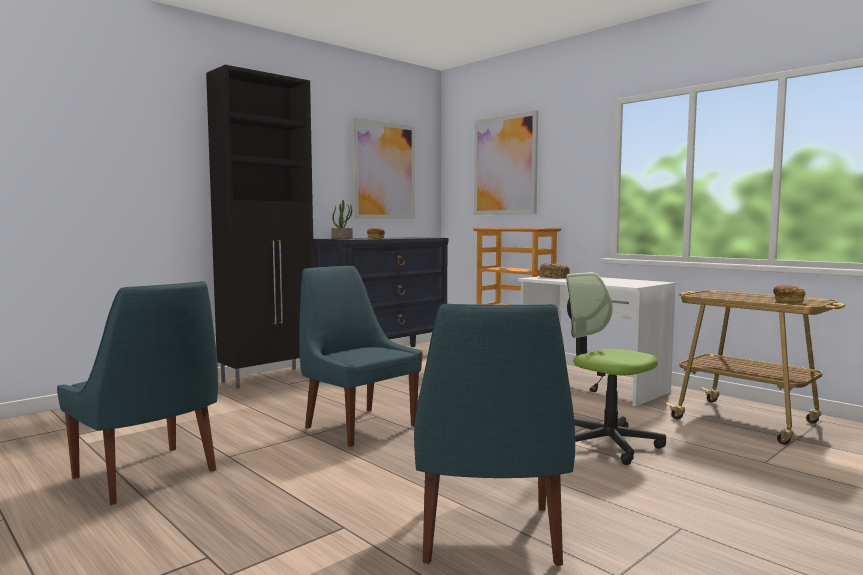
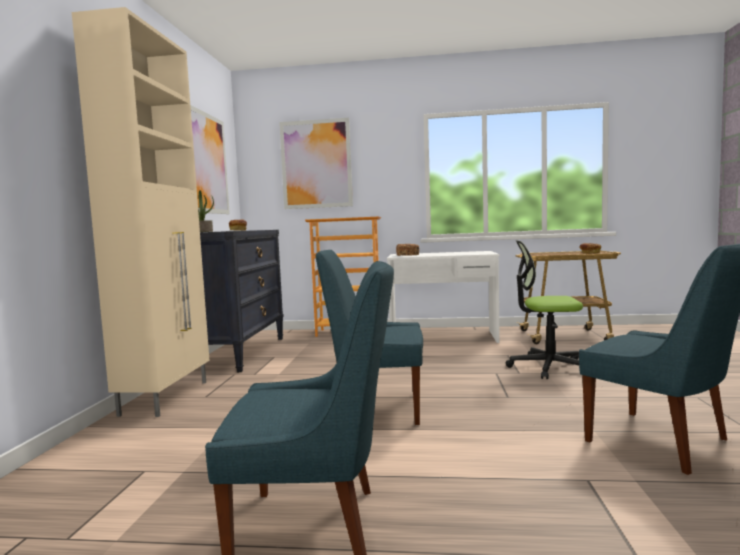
camera: 40 degrees left, 0 degrees up
black cabinet [206,65,314,389] -> beige cabinet [72,7,210,417]

